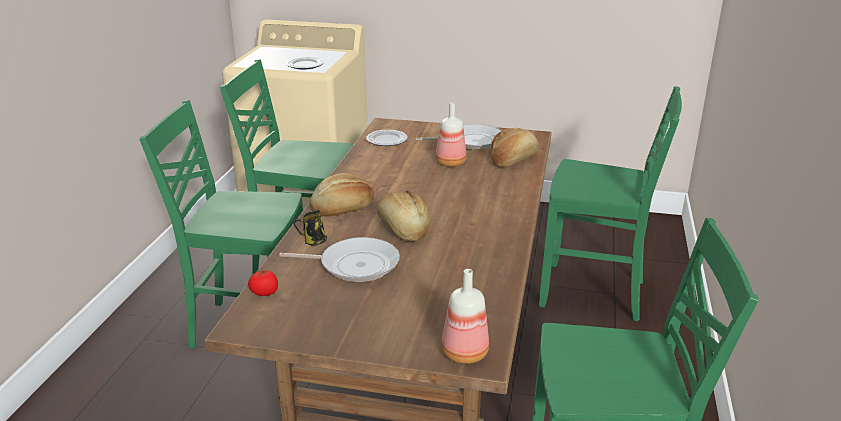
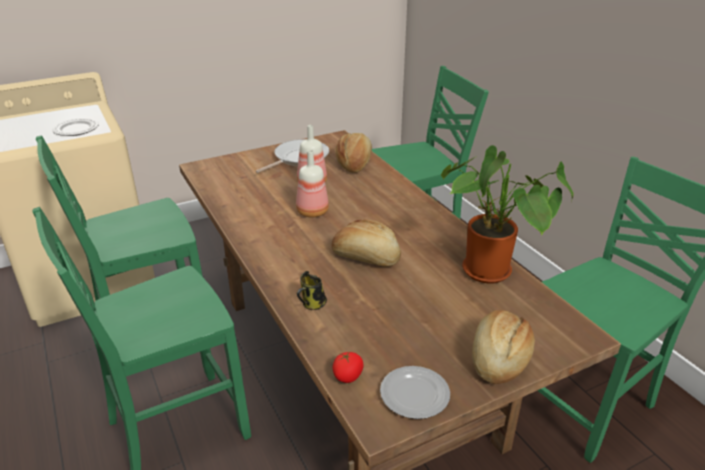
camera: 40 degrees left, 5 degrees up
frying pan [279,237,400,282] -> none
bread [310,173,374,217] -> bread moved to [472,310,535,384]
plate [366,130,408,146] -> plate moved to [380,366,450,419]
bottle [441,269,489,364] -> bottle moved to [296,150,329,217]
none -> potted plant [441,145,573,284]

